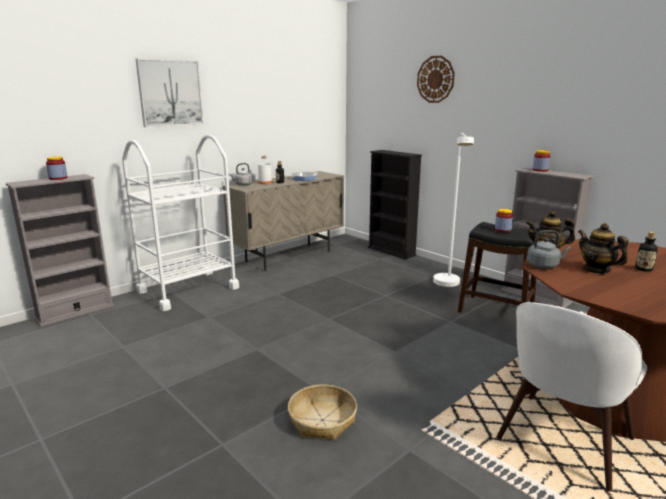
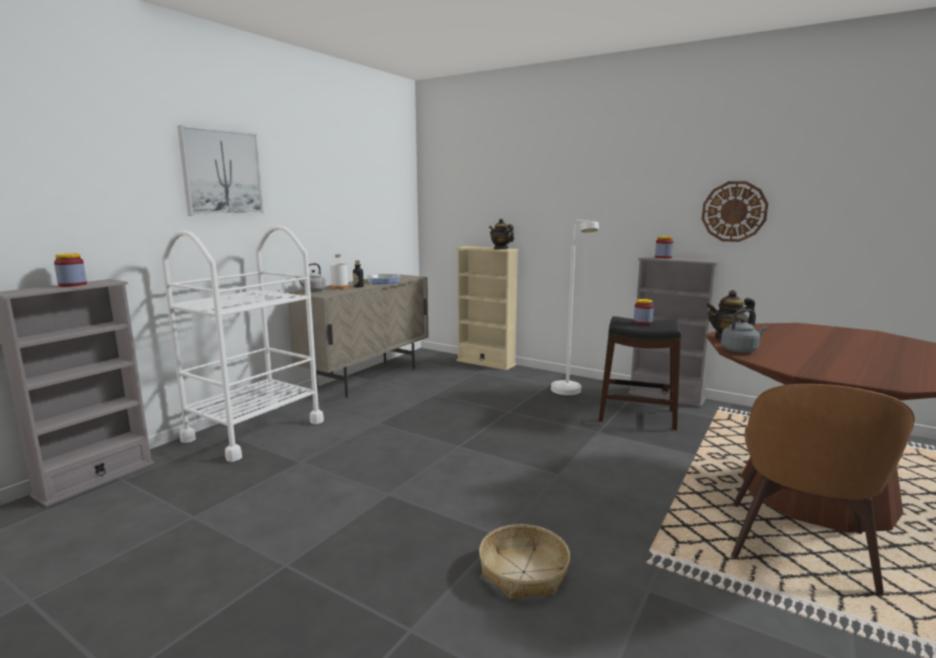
camera: 15 degrees left, 5 degrees down
black bookcase [368,150,422,260] -> beige bookcase [456,246,519,370]
wall clock [417,56,455,103] -> wall clock moved to [702,181,768,242]
white chair [496,302,647,492] -> brown chair [731,384,915,596]
teapot [578,223,628,274] -> teapot moved to [489,219,514,249]
bottle [636,232,658,272] -> none

